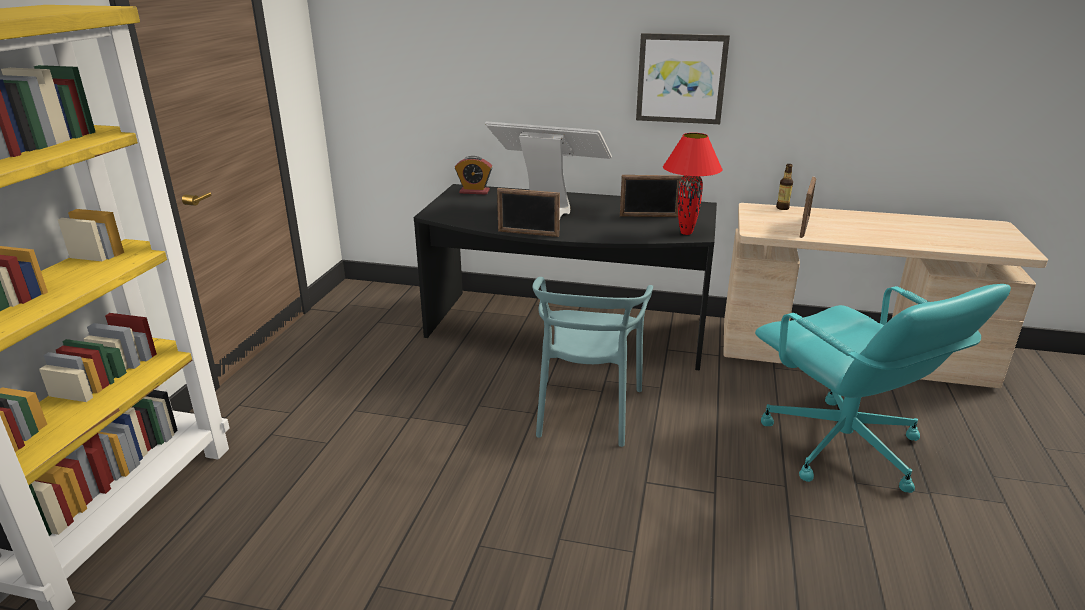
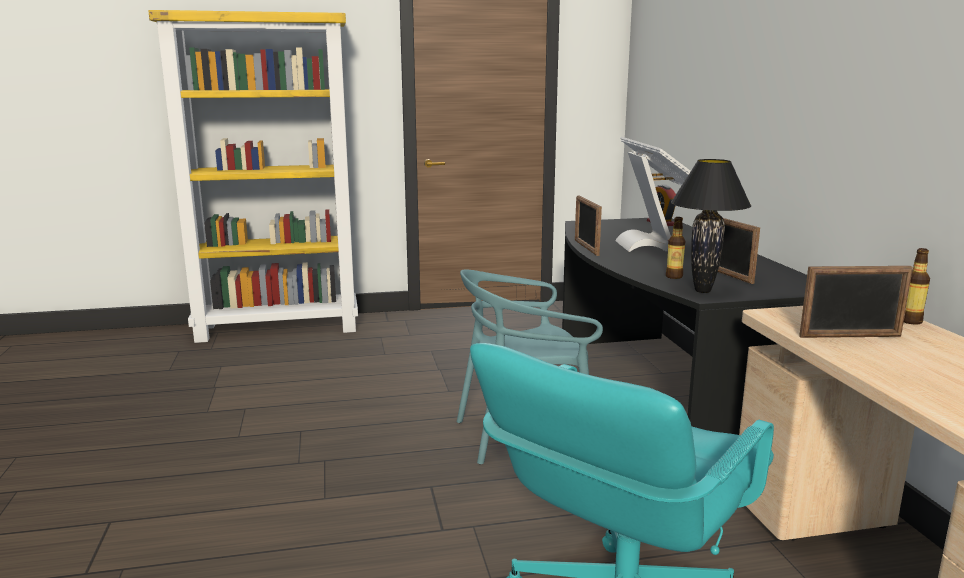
camera: 65 degrees right, 10 degrees down
picture [636,33,730,124] -> none
red table lamp [663,133,723,235] -> black table lamp [671,159,751,293]
none -> bottle [666,217,685,279]

